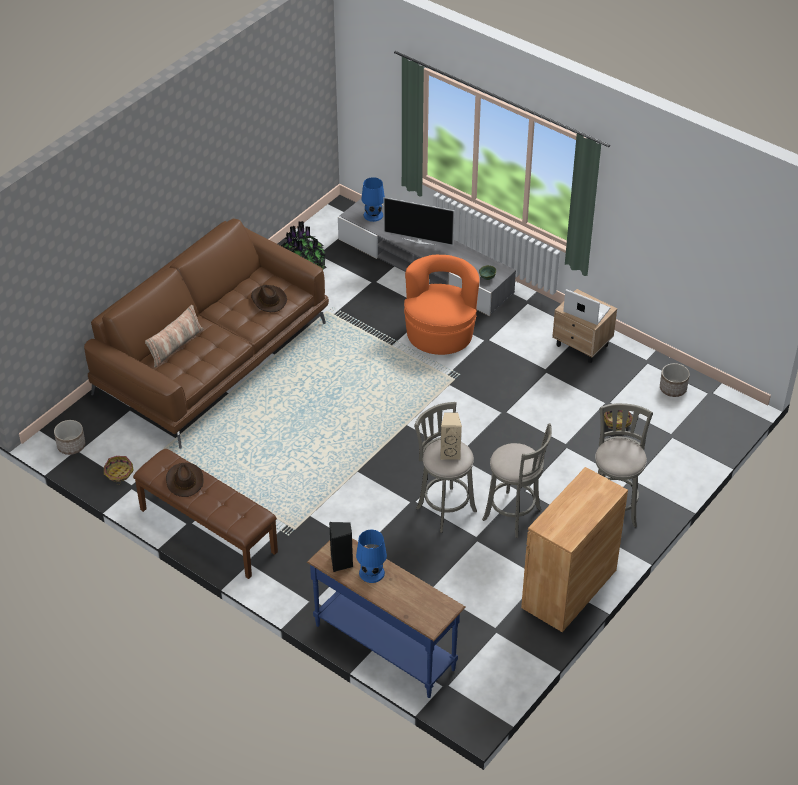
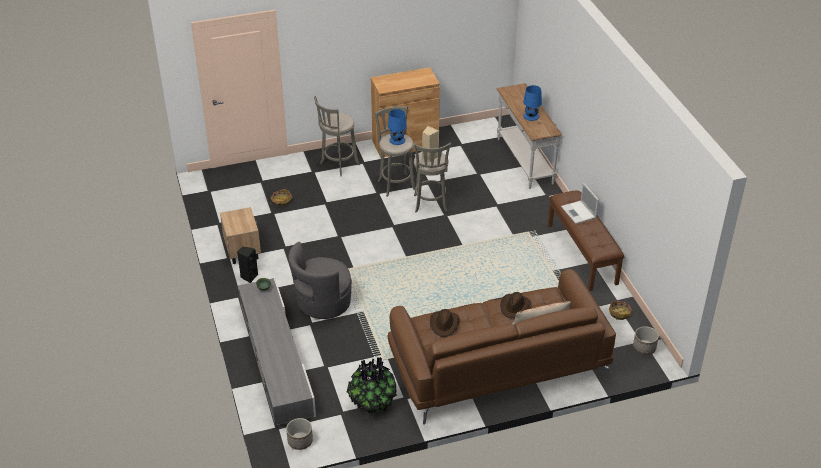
camera: 145 degrees left, 5 degrees down
brown hat [166,463,204,497] -> brown hat moved to [500,292,531,318]
blue console table [307,538,466,698] -> white console table [496,83,562,189]
black speaker [329,522,353,572] -> black speaker moved to [237,246,258,283]
blue table lamp [361,177,385,222] -> blue table lamp moved to [388,109,407,145]
television [383,197,455,245] -> none
orange armchair [404,255,480,355] -> grey armchair [288,242,352,319]
laptop [563,289,611,325] -> laptop moved to [561,183,599,224]
planter [660,363,690,397] -> planter moved to [286,418,313,450]

